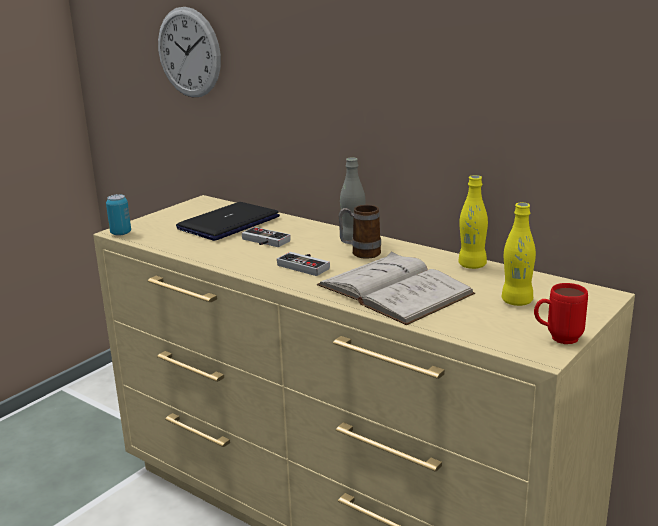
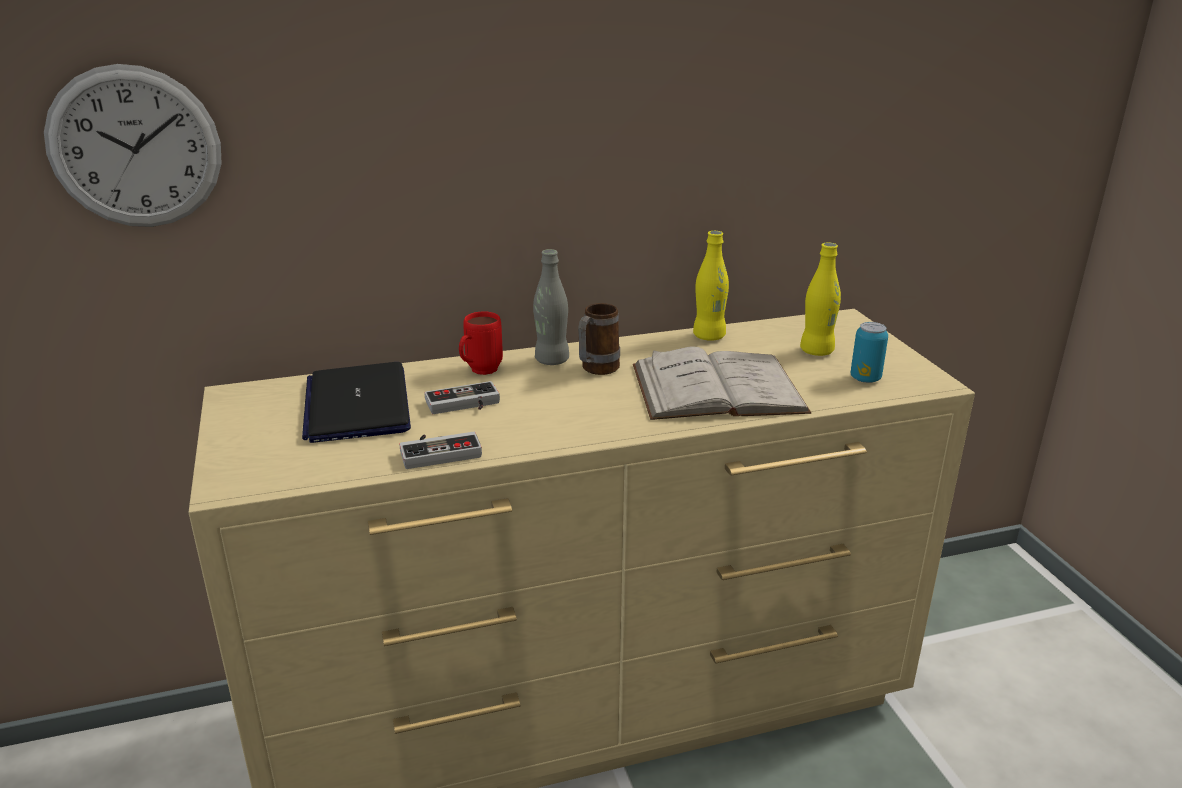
camera: 55 degrees left, 5 degrees up
can [106,194,131,236] -> can moved to [850,322,888,383]
game controller [277,252,330,276] -> game controller moved to [399,432,482,469]
red mug [534,283,588,344] -> red mug moved to [459,311,503,375]

